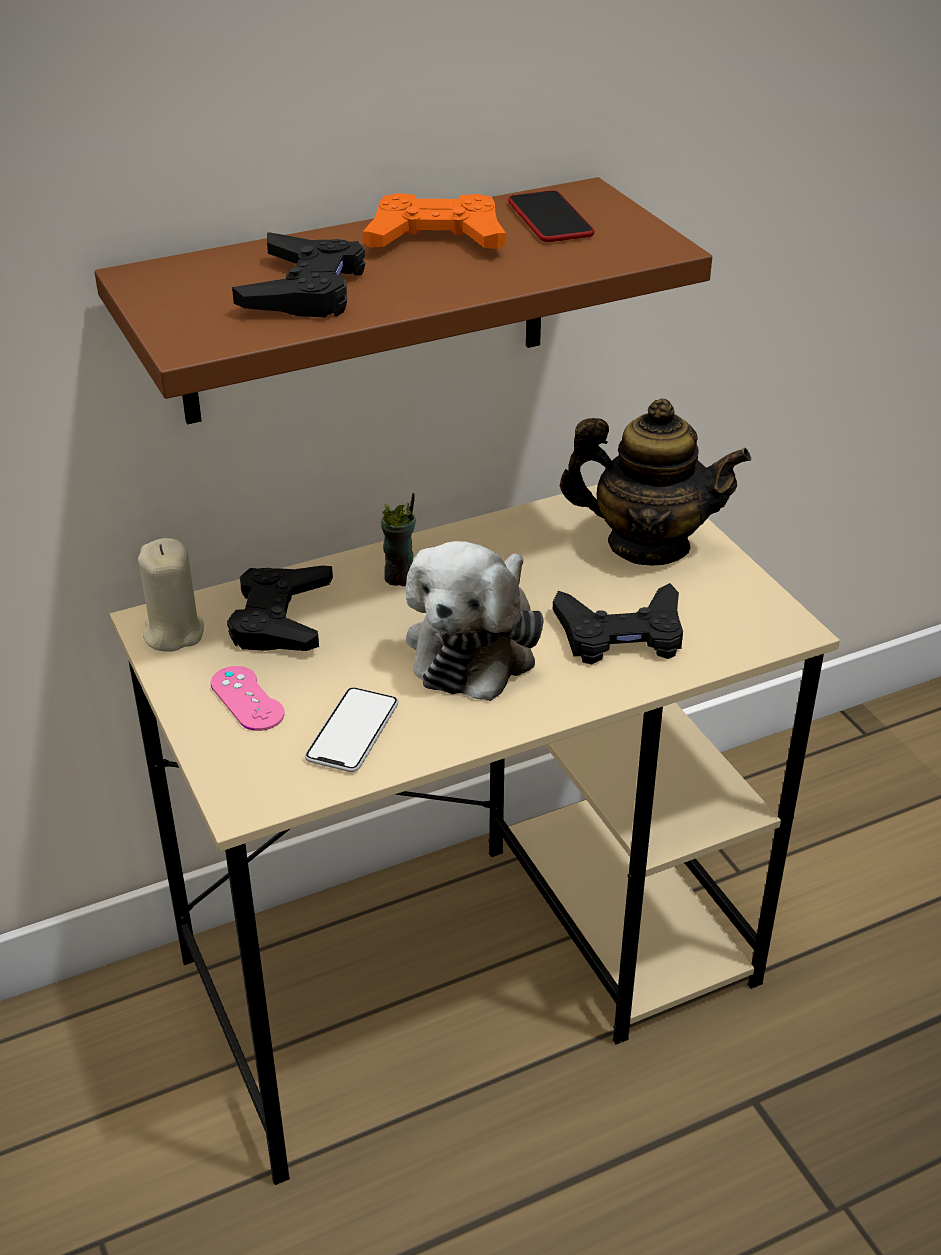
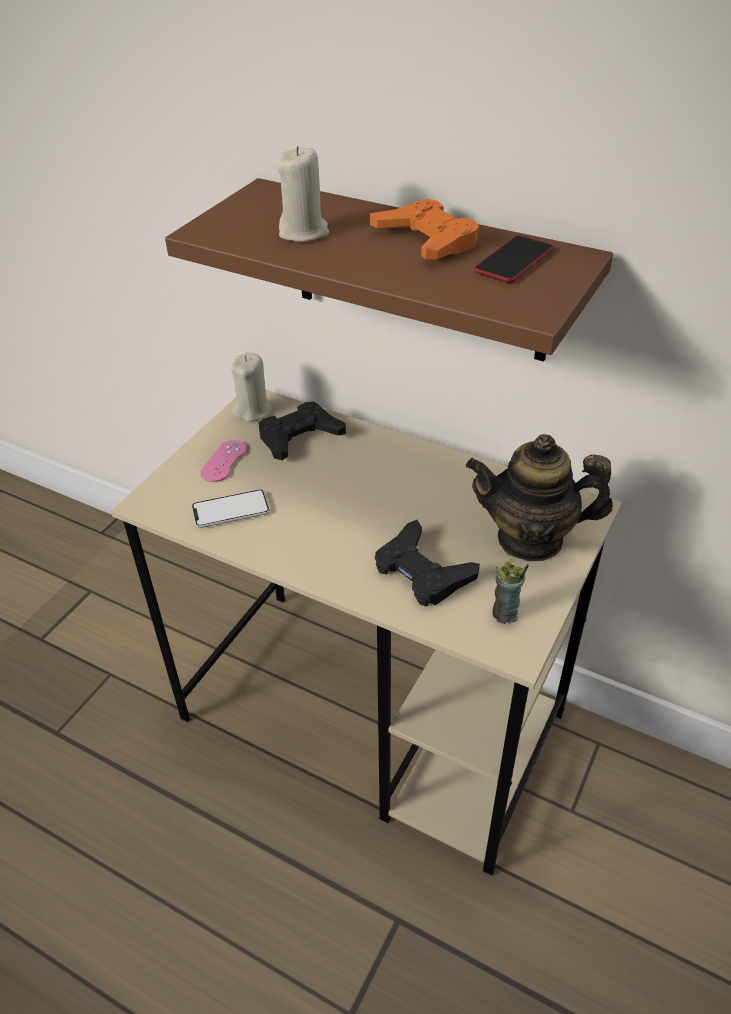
camera: 55 degrees right, 5 degrees up
black game controller [232,232,365,318] -> beige candle [277,146,329,242]
cup [381,493,416,586] -> cup moved to [492,558,529,624]
plush toy [406,541,544,701] -> none
teapot [560,398,751,565] -> teapot turned 120 degrees clockwise [466,434,613,561]

